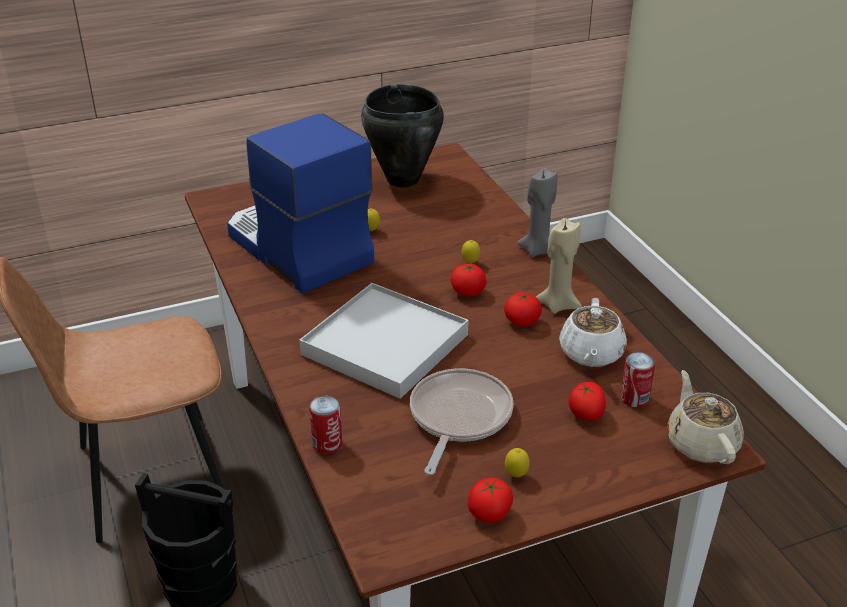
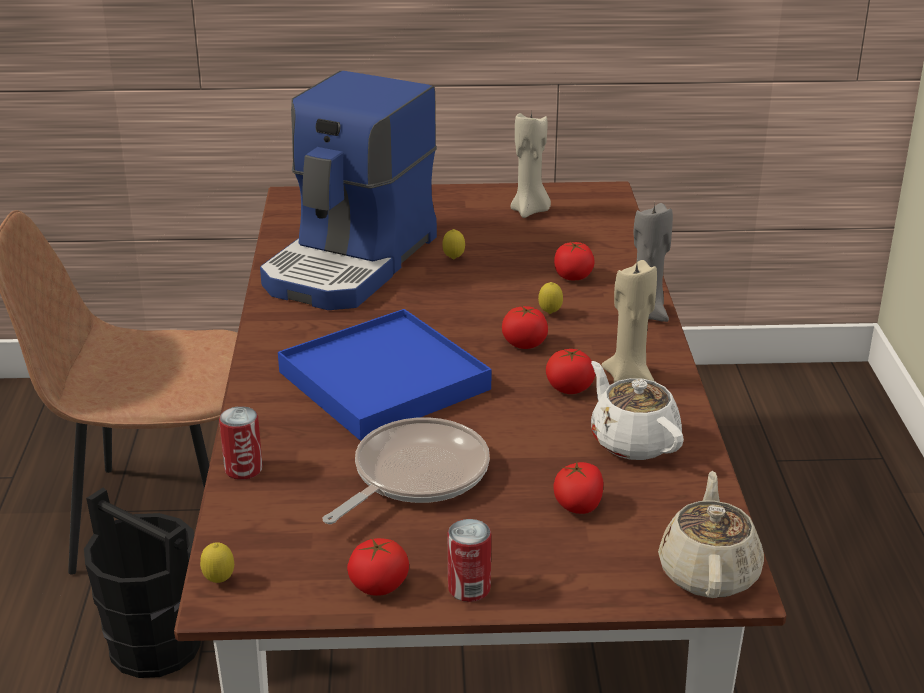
camera: 20 degrees right, 5 degrees down
coffee machine [227,113,374,293] -> coffee machine turned 135 degrees counterclockwise [260,71,437,310]
white tray [299,283,468,399] -> blue tray [278,309,492,441]
black cooking pot [361,84,444,187] -> beige candle [510,110,551,218]
lemon [505,448,530,477] -> lemon moved to [200,542,234,583]
white teapot [559,298,627,367] -> white teapot turned 120 degrees clockwise [591,361,684,460]
can [621,352,655,407] -> can moved to [448,519,491,602]
none -> tomato [554,242,595,280]

